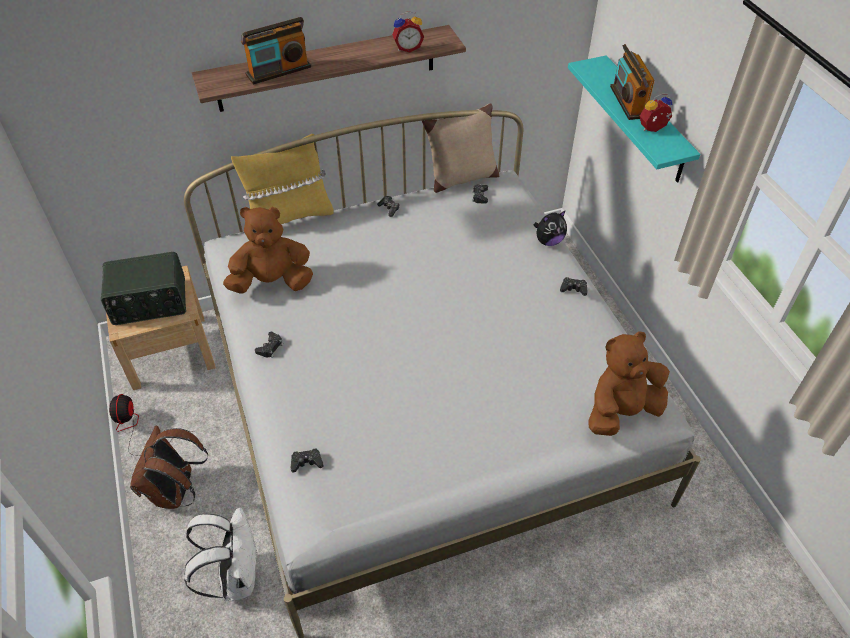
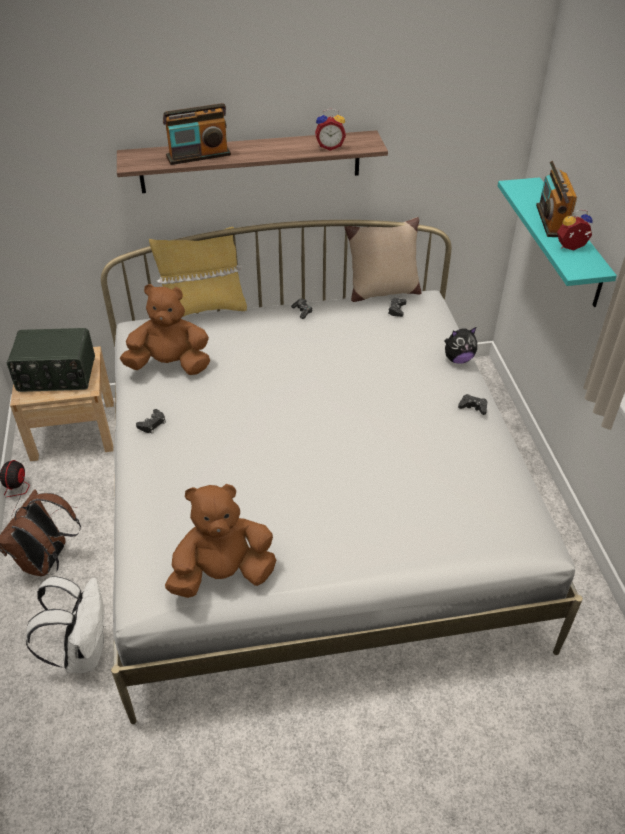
camera: 10 degrees right, 5 degrees down
black game controller [291,448,323,473] -> none
brown plush toy [588,331,670,436] -> brown plush toy moved to [165,484,276,598]

